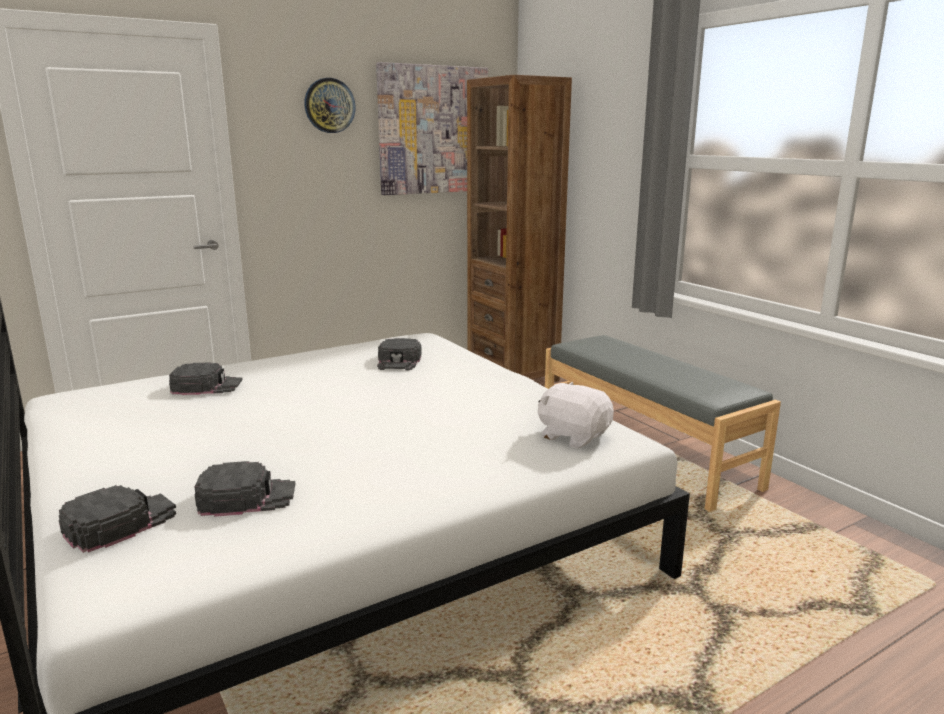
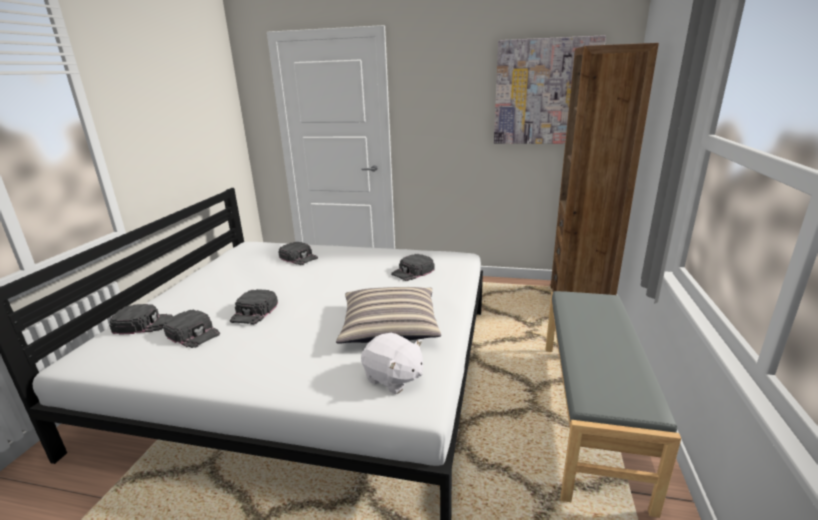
camera: 45 degrees right, 5 degrees up
wall clock [304,78,356,133] -> none
white plush toy [538,382,614,449] -> white plush toy turned 135 degrees clockwise [361,333,423,394]
none -> black cap [230,289,278,325]
none -> pillow [336,287,441,343]

